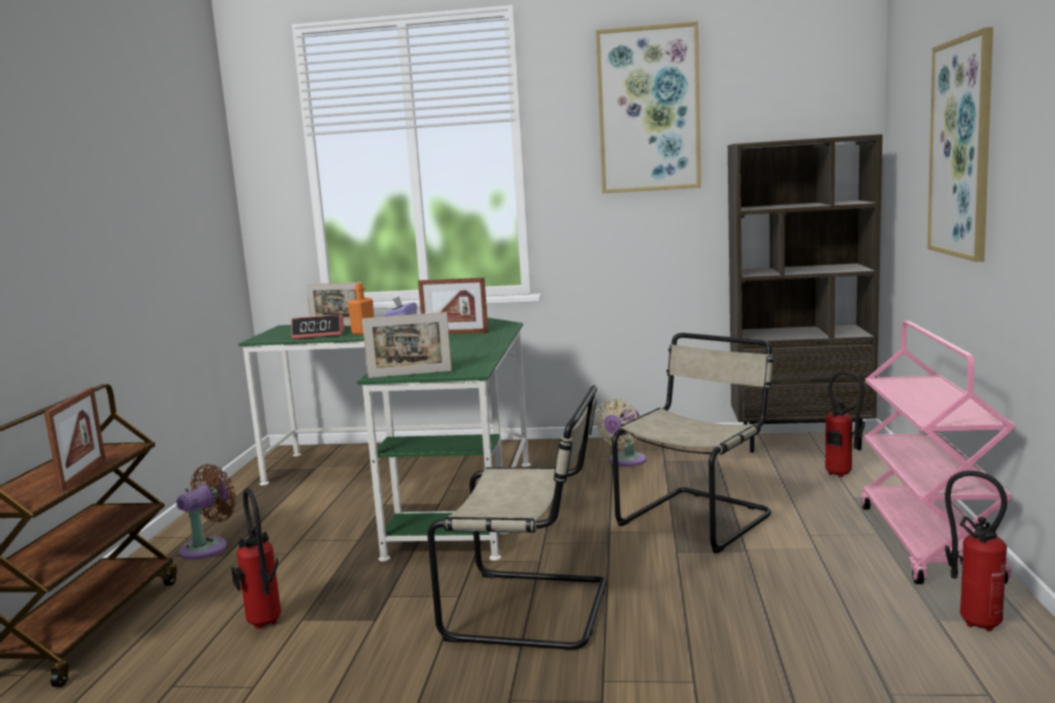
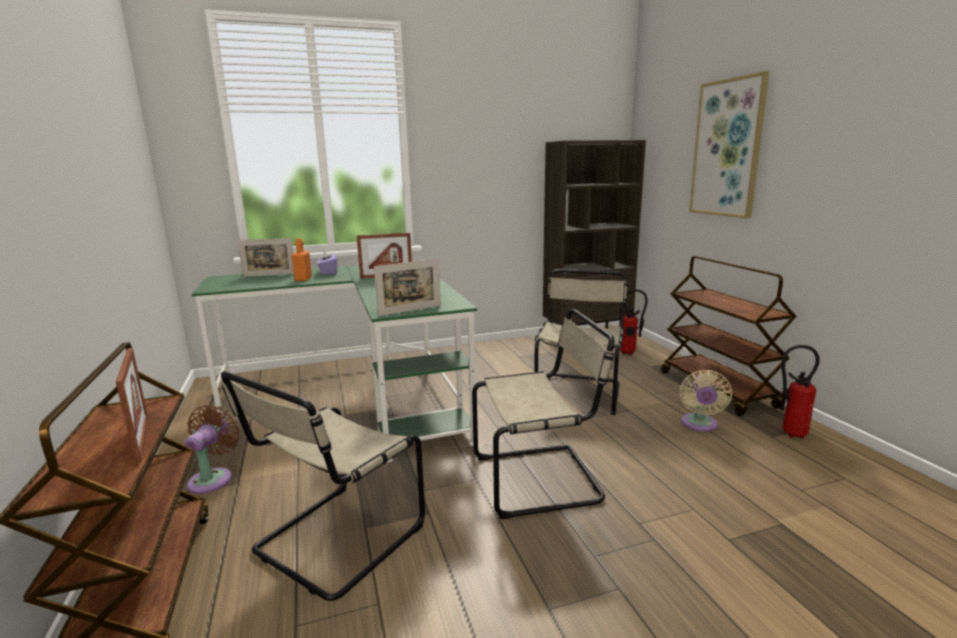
camera: 25 degrees left, 5 degrees up
fire extinguisher [231,488,281,629] -> beige chair [221,371,425,601]
alarm clock [291,314,344,339] -> none
beige fan [595,398,647,466] -> beige fan moved to [680,370,732,432]
picture [596,21,701,193] -> none
pink cart [861,321,1016,584] -> brown cart [661,256,796,416]

